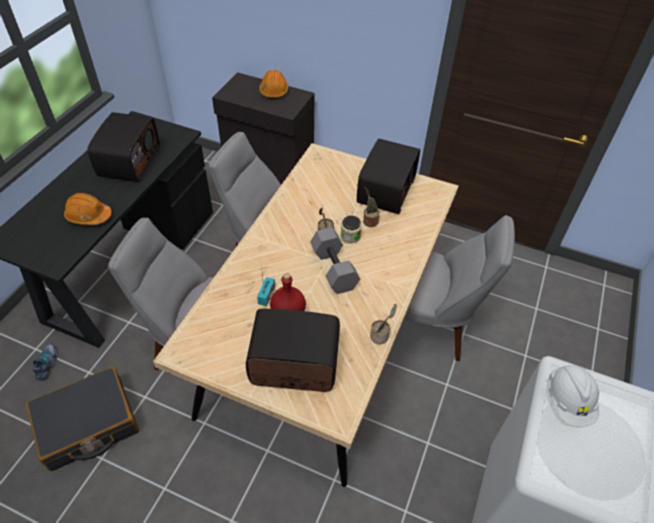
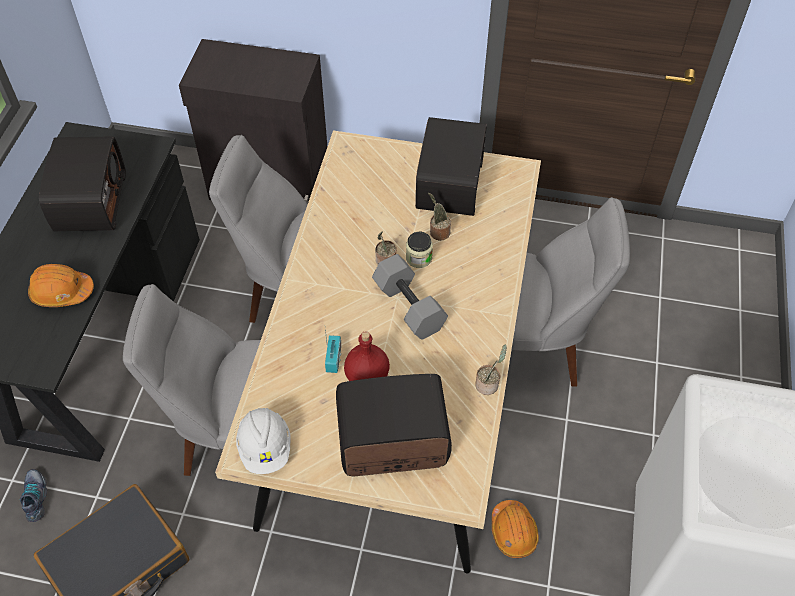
camera: 10 degrees left, 5 degrees up
orange hard hat [260,70,288,99] -> orange hard hat moved to [492,500,539,558]
white hard hat [547,365,599,427] -> white hard hat moved to [236,408,291,474]

